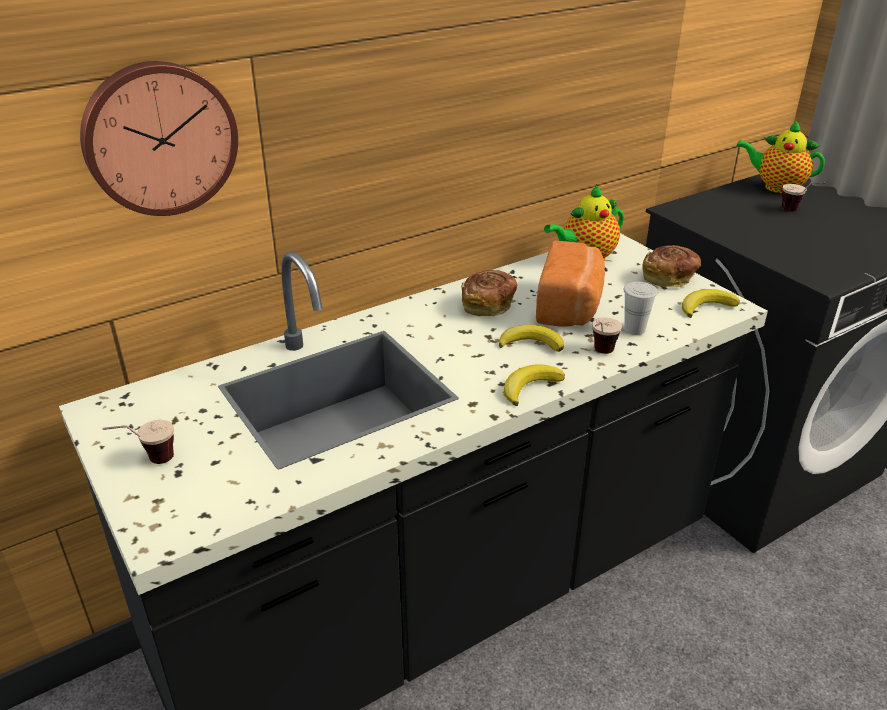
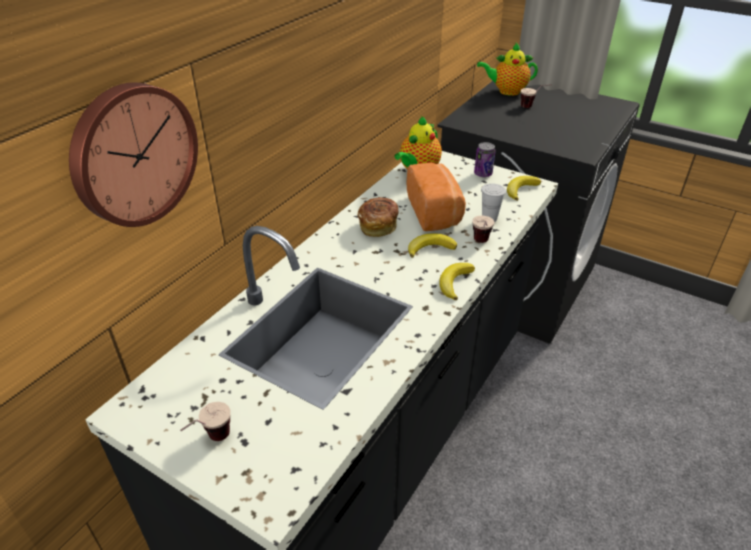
camera: 25 degrees left, 5 degrees up
bread [642,245,701,288] -> can [474,142,496,177]

